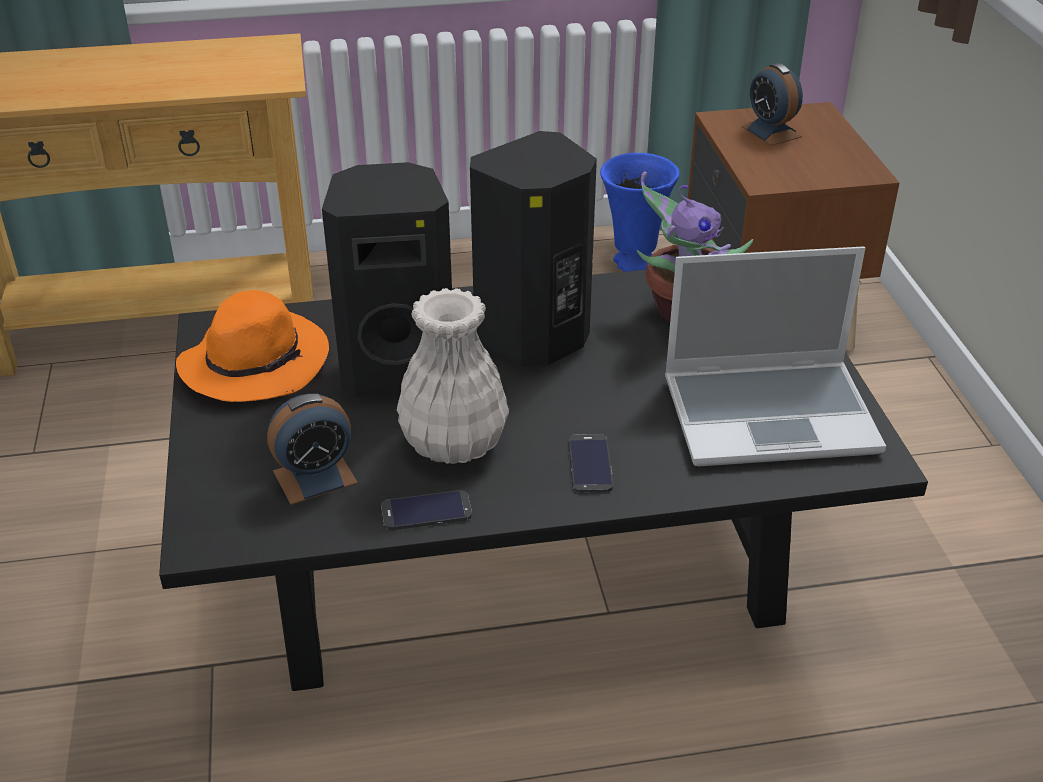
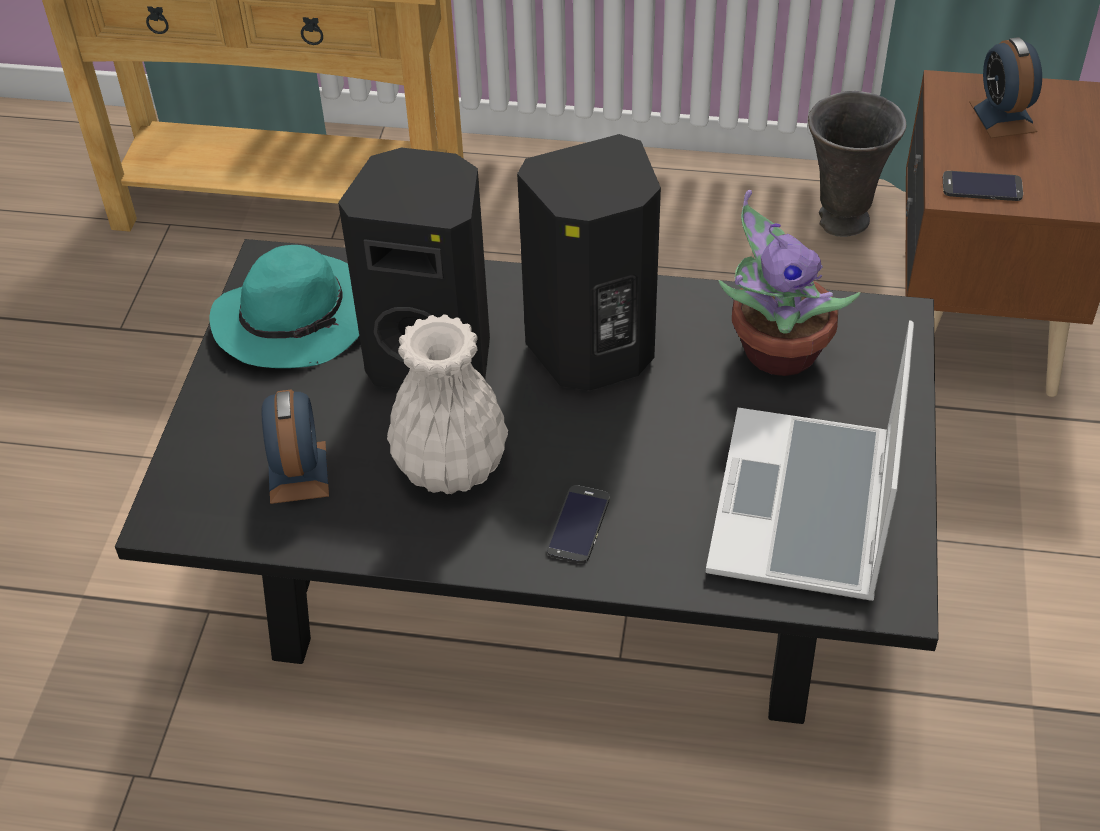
camera: 20 degrees right, 10 degrees up
orange hat [176,290,329,402] -> turquoise hat [209,245,359,368]
alarm clock [267,394,358,505] -> alarm clock turned 90 degrees counterclockwise [262,389,329,504]
phone [381,490,472,530] -> phone moved to [943,171,1023,201]
blue vase [600,153,679,272] -> grey vase [808,91,906,237]
laptop [665,247,886,466] -> laptop turned 90 degrees clockwise [706,320,914,601]

